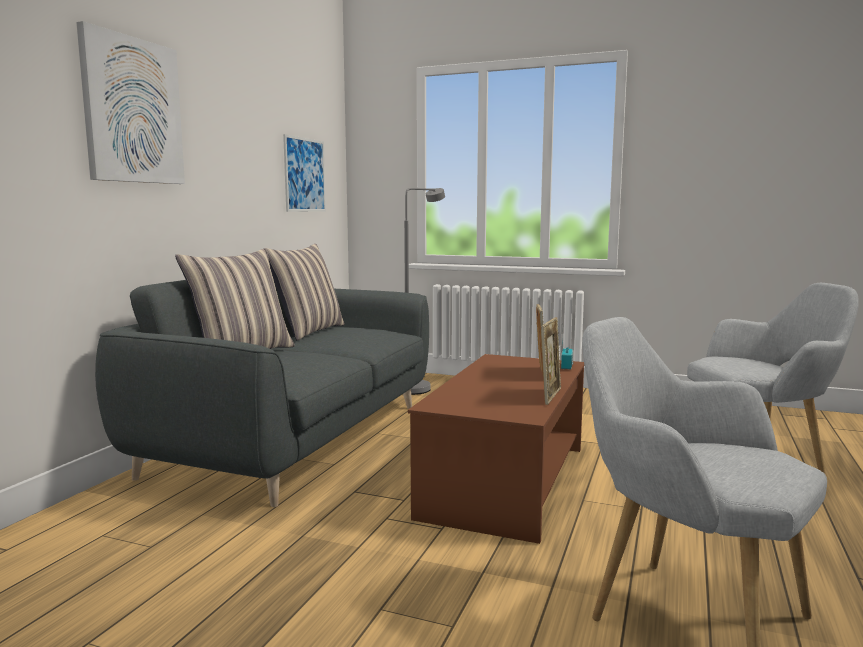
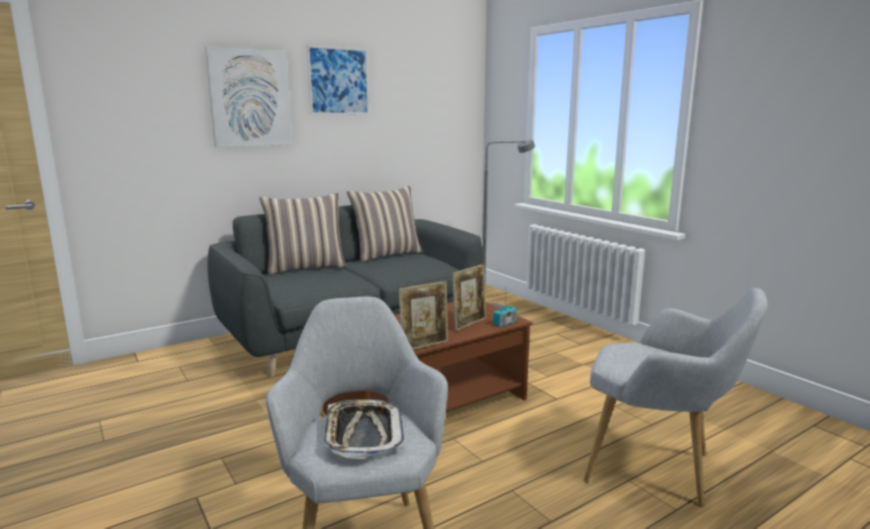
camera: 35 degrees right, 5 degrees up
picture [283,134,326,212] -> picture moved to [307,45,369,115]
none -> tray [324,400,404,459]

